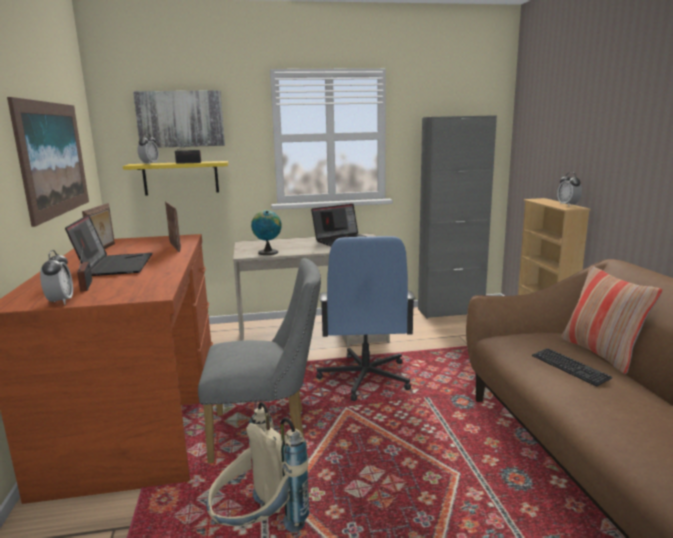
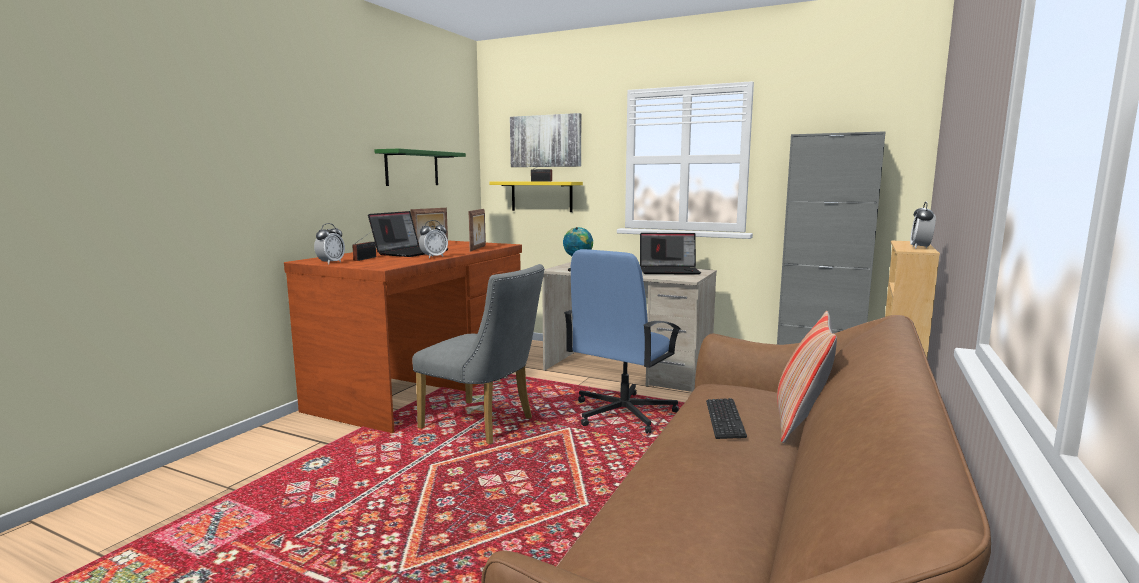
camera: 35 degrees right, 5 degrees down
picture [7,97,89,227] -> green shelf [374,149,466,186]
alarm clock [138,133,159,165] -> alarm clock moved to [419,220,448,258]
beige backpack [207,402,309,533] -> none

